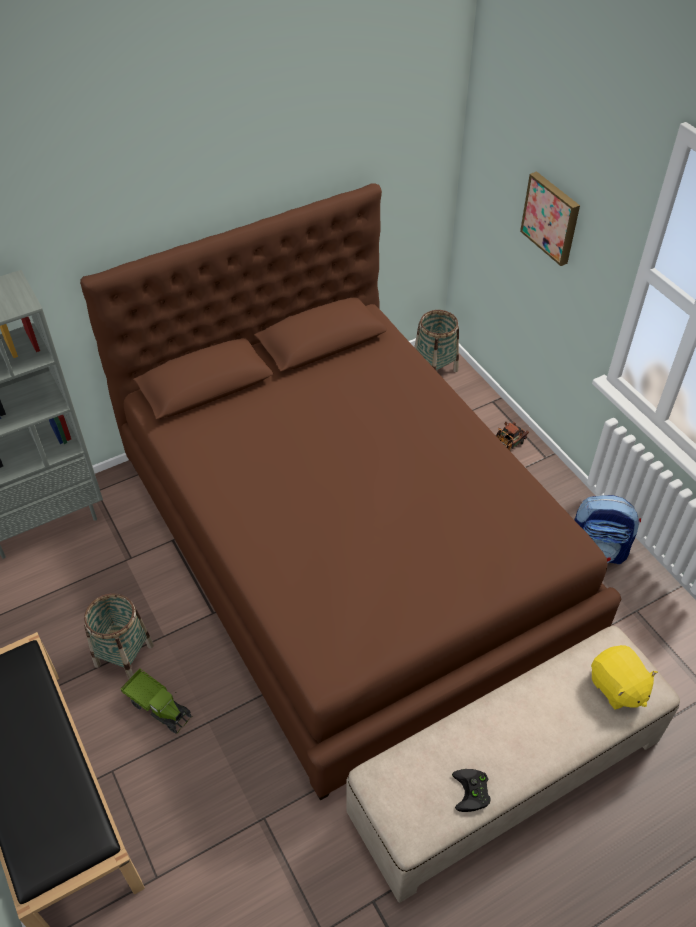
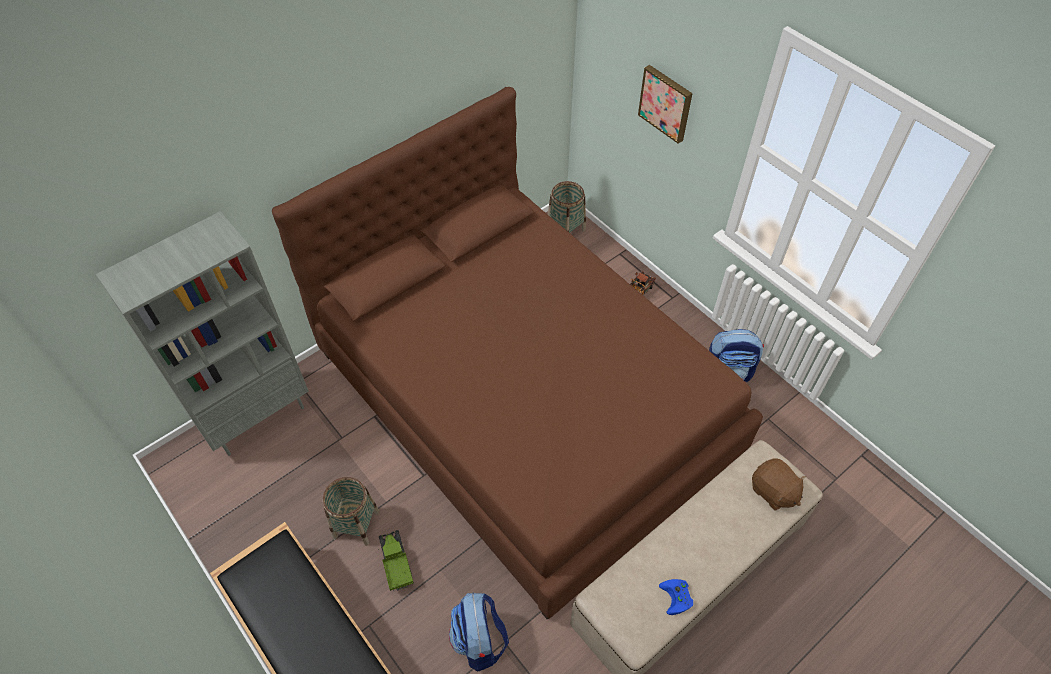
camera: 10 degrees left, 5 degrees up
toy truck [120,668,192,733] -> toy truck turned 135 degrees counterclockwise [378,530,414,591]
black game controller [452,769,491,812] -> blue game controller [659,579,693,615]
yellow plush toy [591,645,658,710] -> brown plush toy [752,458,806,511]
none -> backpack [449,593,509,671]

